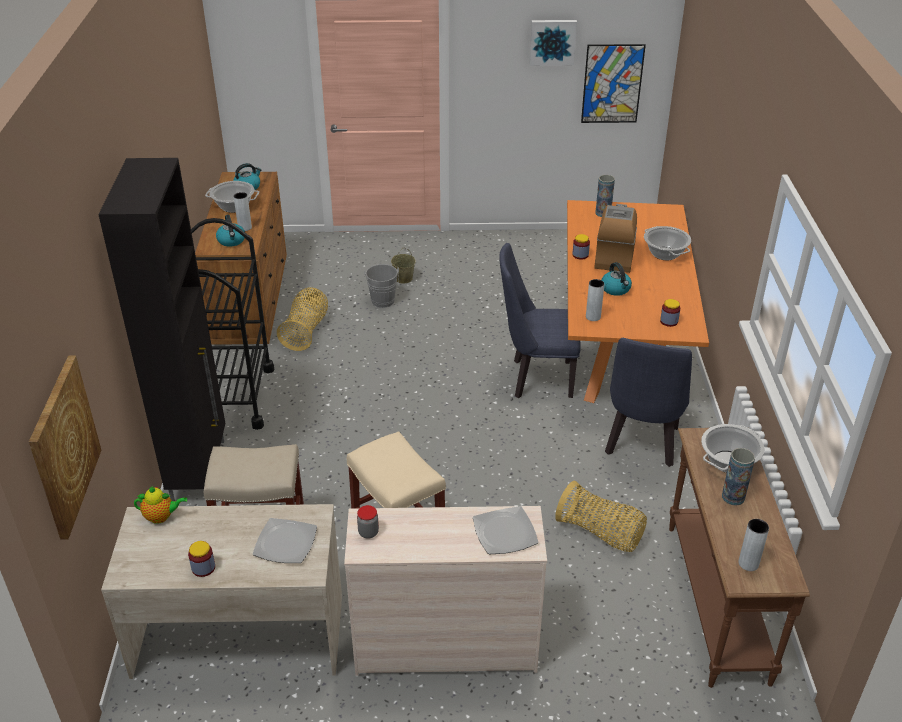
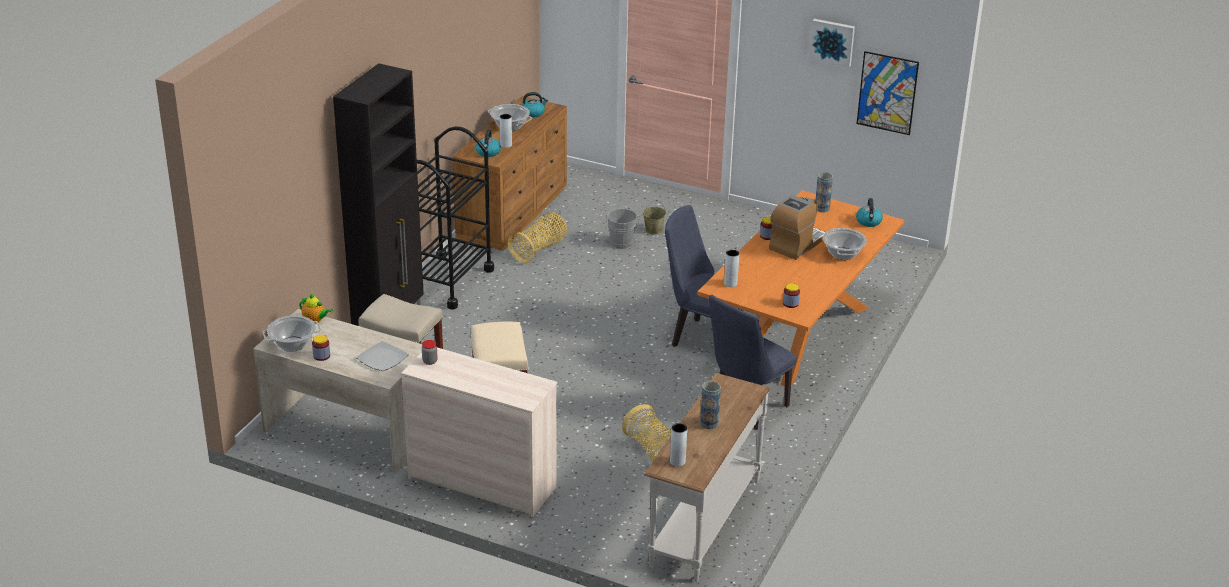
camera: 25 degrees right, 5 degrees down
picture [29,356,102,540] -> none
plate [473,506,539,554] -> none
kettle [601,262,632,296] -> kettle moved to [856,198,883,227]
brown console table [669,427,810,688] -> white console table [644,373,770,582]
cooking pot [701,424,765,473] -> cooking pot moved to [262,315,321,352]

